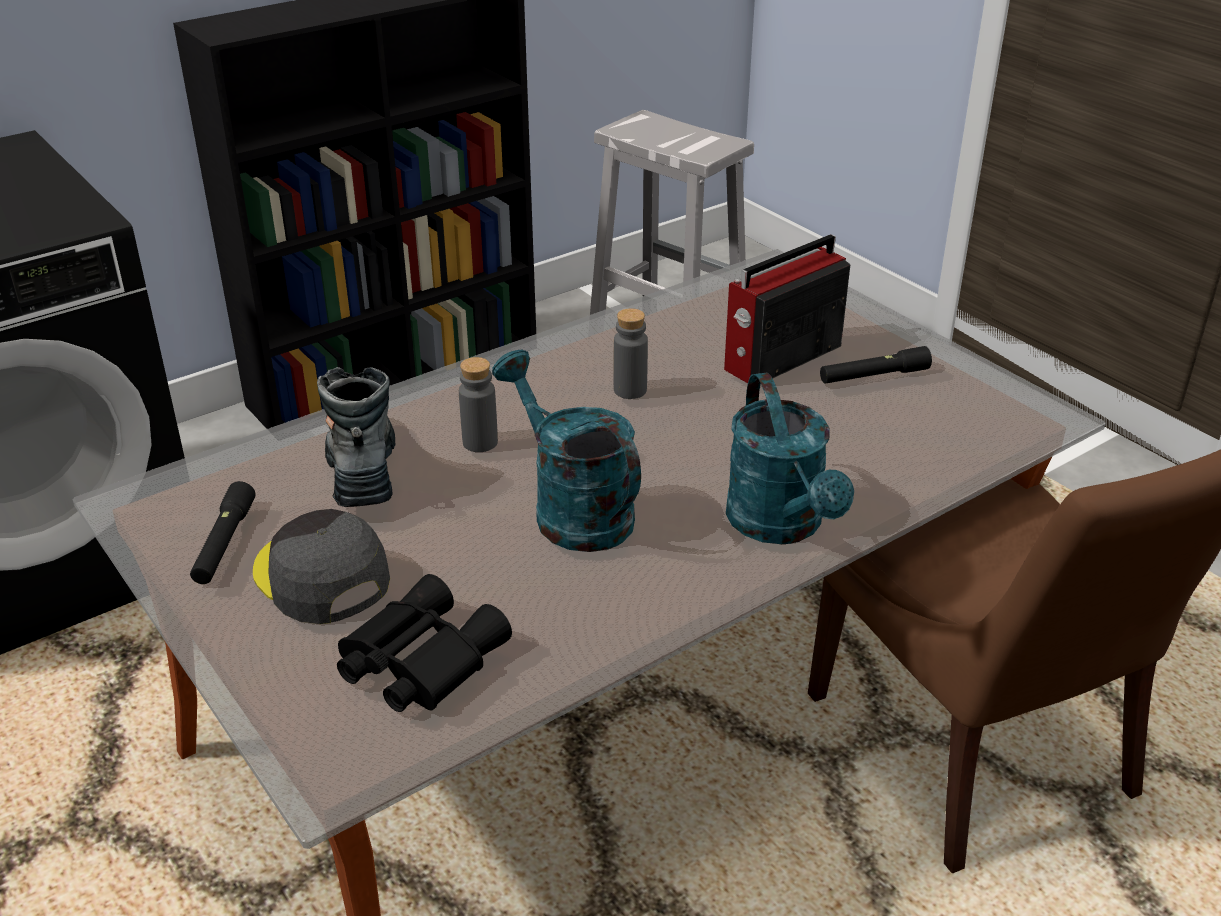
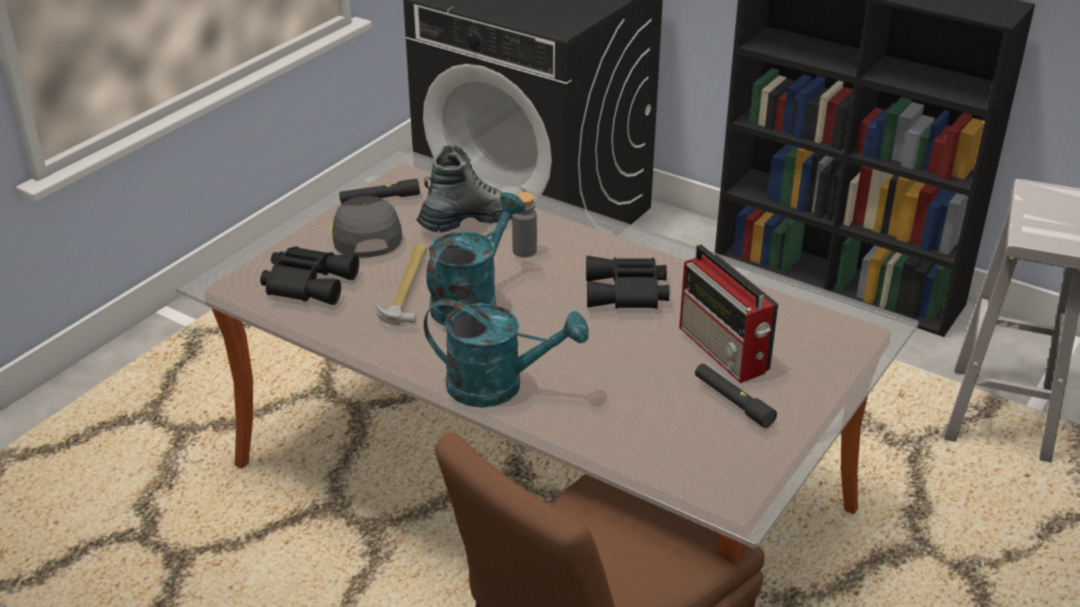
camera: 70 degrees right, 0 degrees up
grey cap [253,509,390,624] -> grey cap turned 45 degrees counterclockwise [331,196,402,258]
grey bottle [614,308,648,399] -> black binoculars [586,256,669,309]
radio [724,234,850,383] -> radio turned 150 degrees counterclockwise [679,244,778,383]
turquoise watering can [726,373,854,544] -> turquoise watering can turned 135 degrees counterclockwise [424,299,589,408]
none -> hammer [375,244,427,325]

